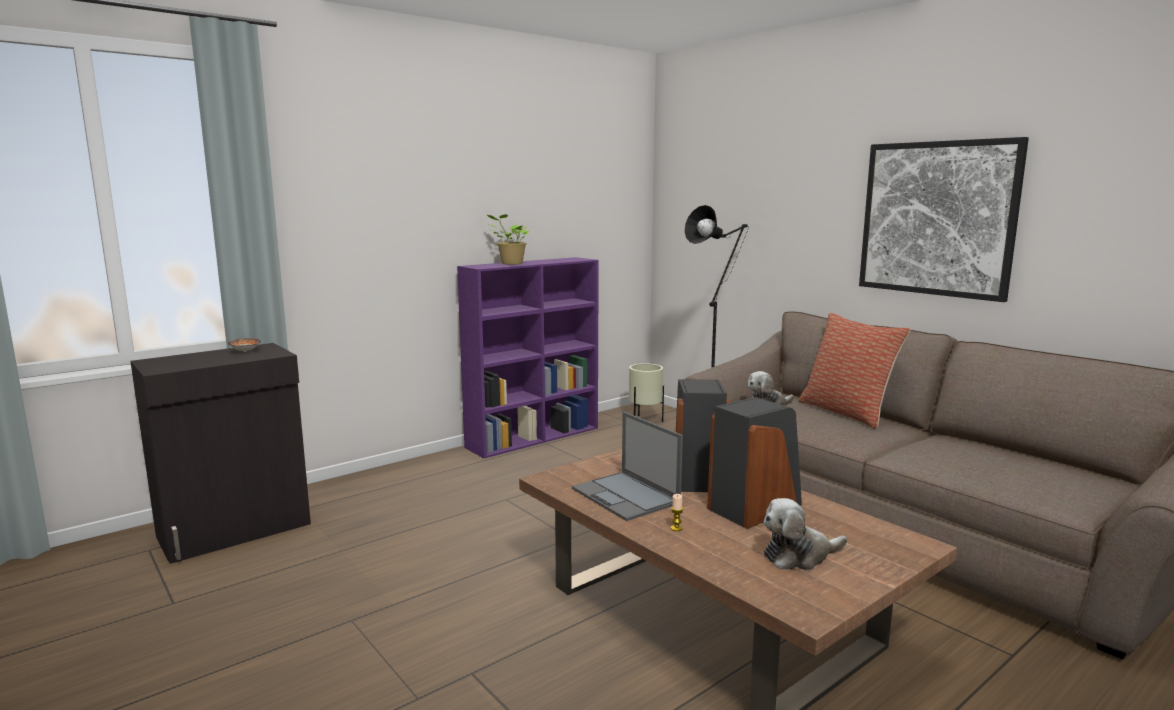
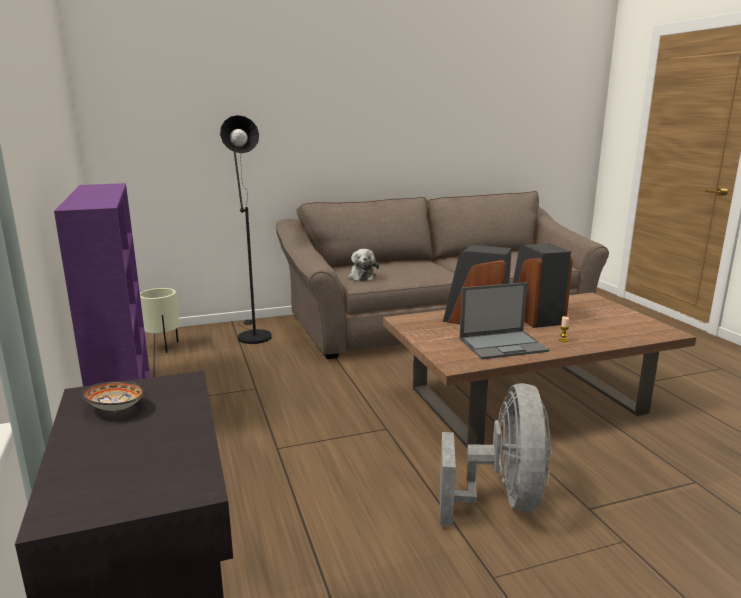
camera: 70 degrees left, 5 degrees up
potted plant [487,214,529,265] -> none
plush toy [763,498,847,570] -> none
pillow [799,313,910,429] -> none
picture [859,137,1029,302] -> none
none -> grey fan [440,383,552,526]

